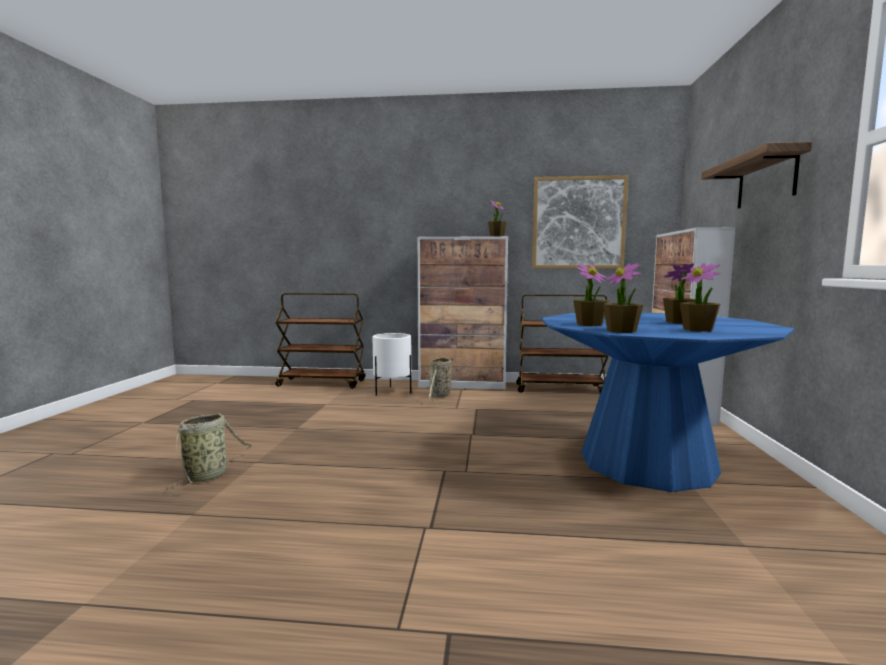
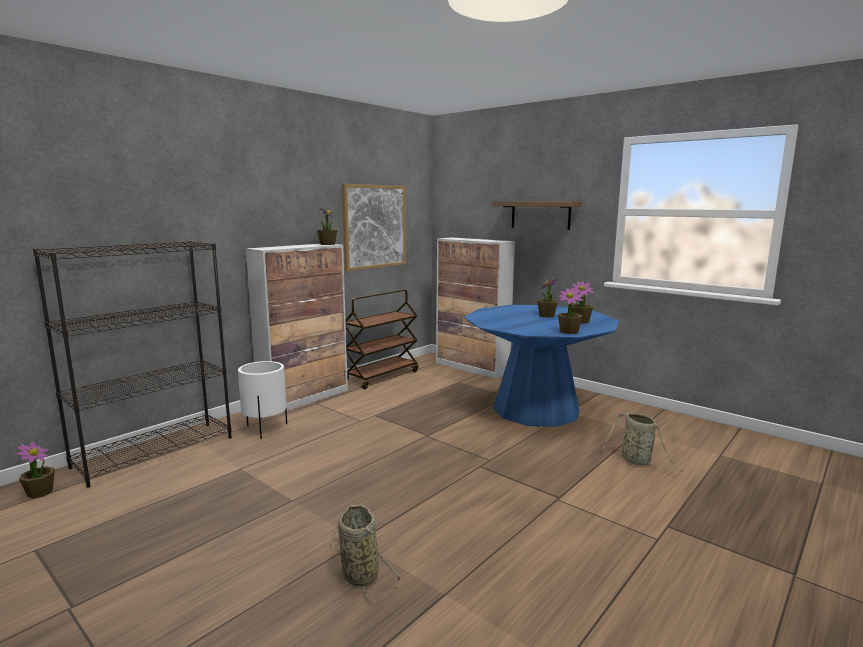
camera: 55 degrees left, 5 degrees up
brown cart [275,293,365,389] -> black bookcase [33,241,232,488]
basket [429,357,452,402] -> basket moved to [603,412,683,471]
potted plant [573,264,609,326] -> potted plant moved to [16,441,55,498]

